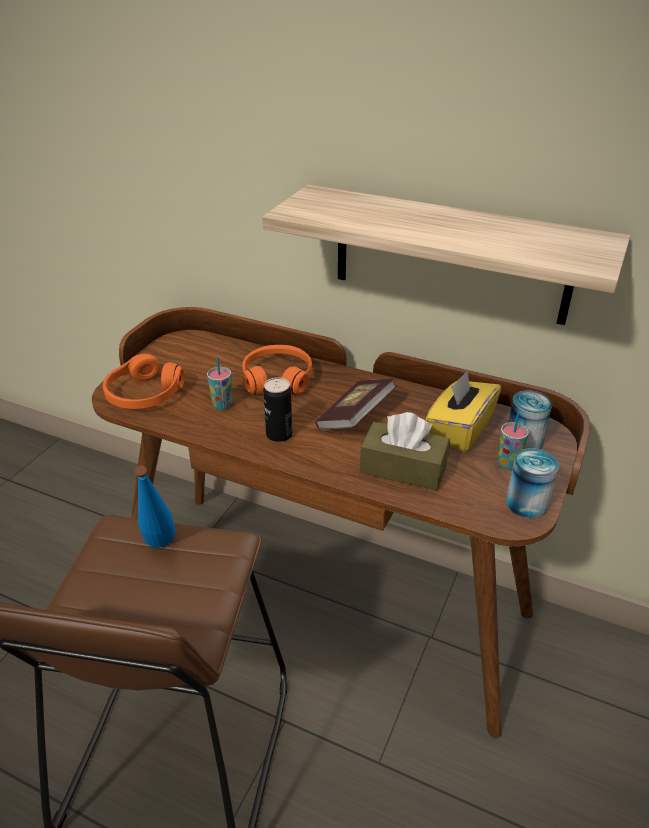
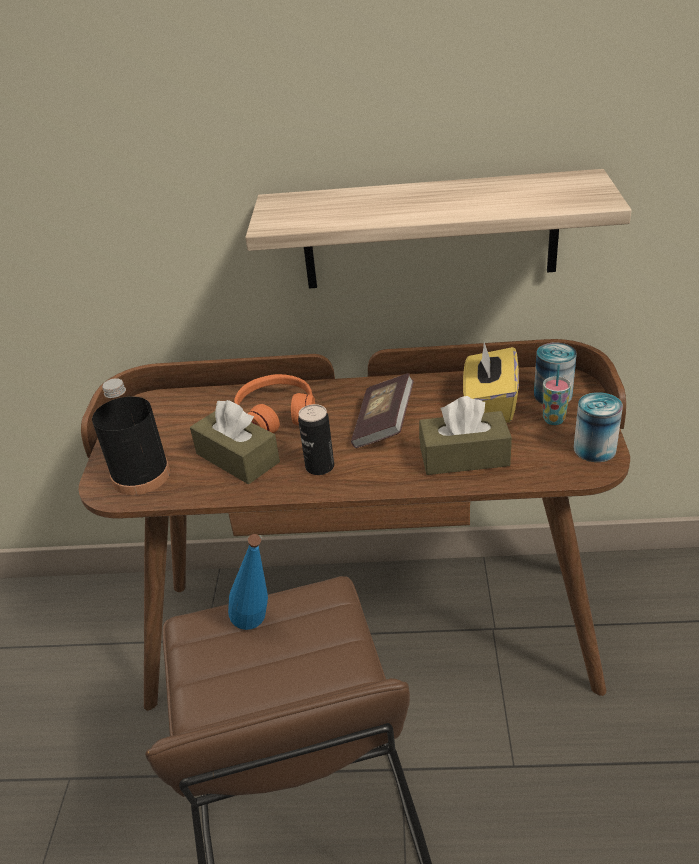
camera: 20 degrees left, 0 degrees up
orange headphones [103,354,184,409] -> black bottle [92,378,170,495]
cup [207,356,232,410] -> brown tissue box [190,400,280,484]

